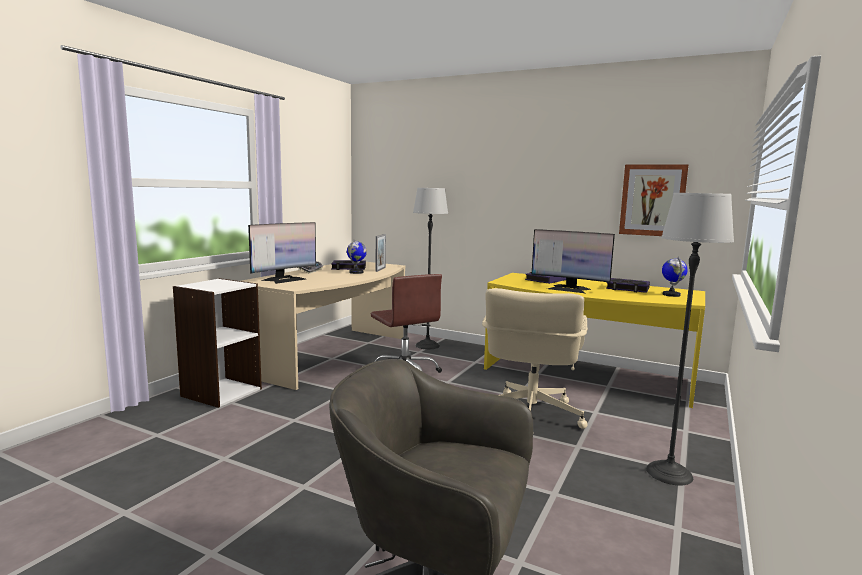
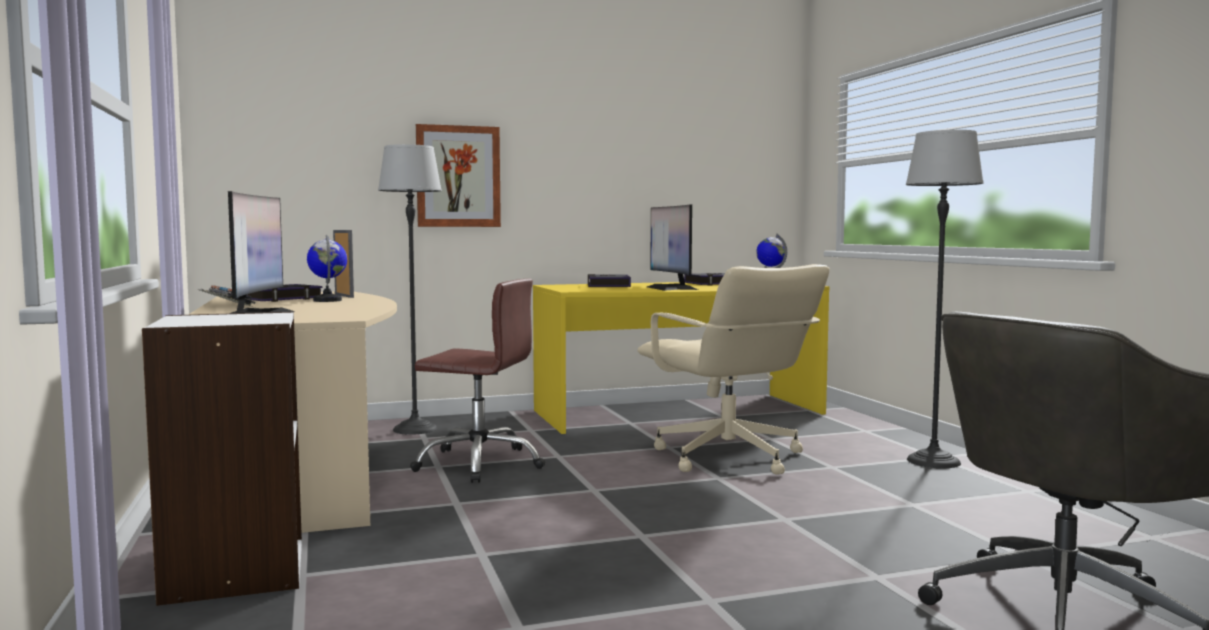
camera: 45 degrees left, 5 degrees down
monitor [532,229,615,293] -> monitor turned 90 degrees clockwise [647,205,698,291]
picture [619,164,689,236] -> picture moved to [416,124,501,227]

